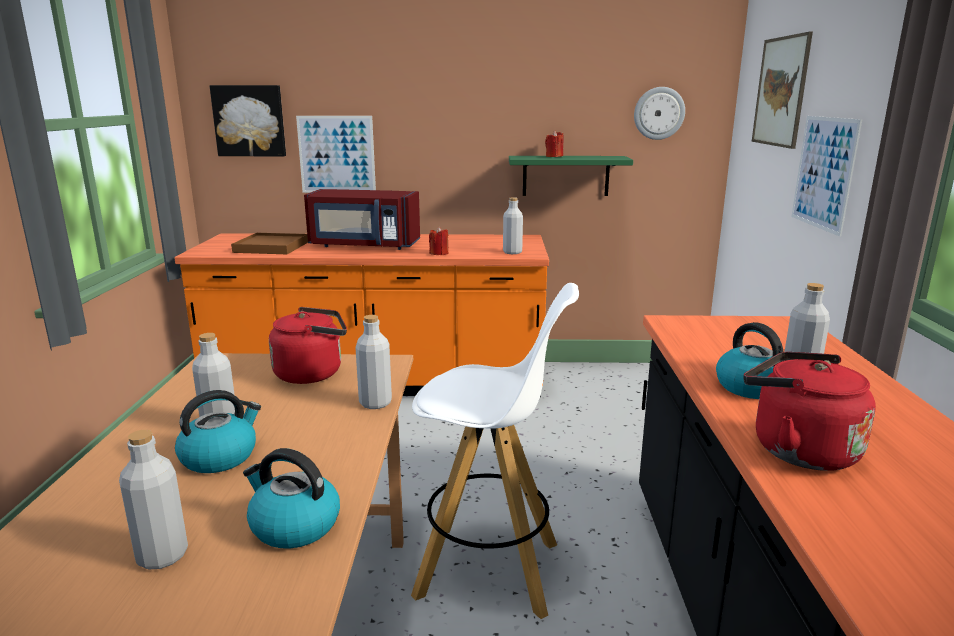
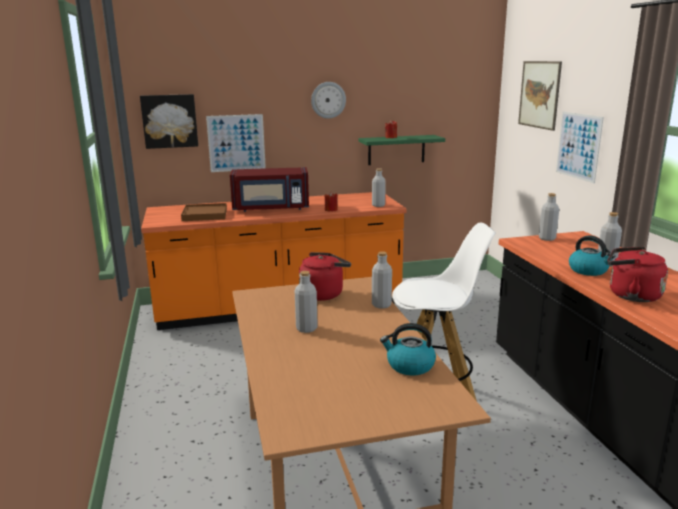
camera: 15 degrees left, 0 degrees up
grey bottle [119,430,188,569] -> grey bottle moved to [539,193,559,241]
kettle [175,390,261,473] -> none
wall clock [634,87,685,140] -> wall clock moved to [311,82,346,119]

